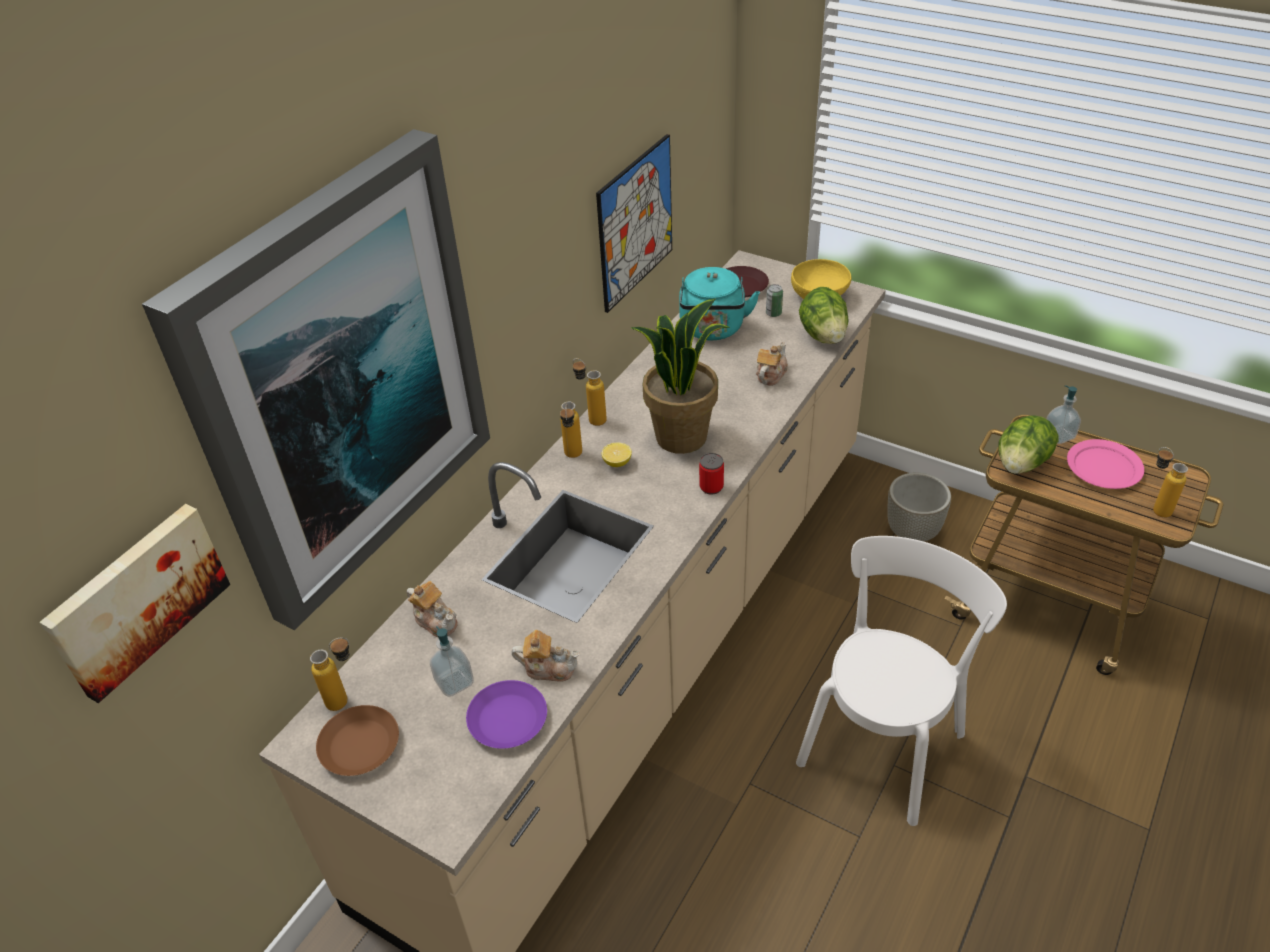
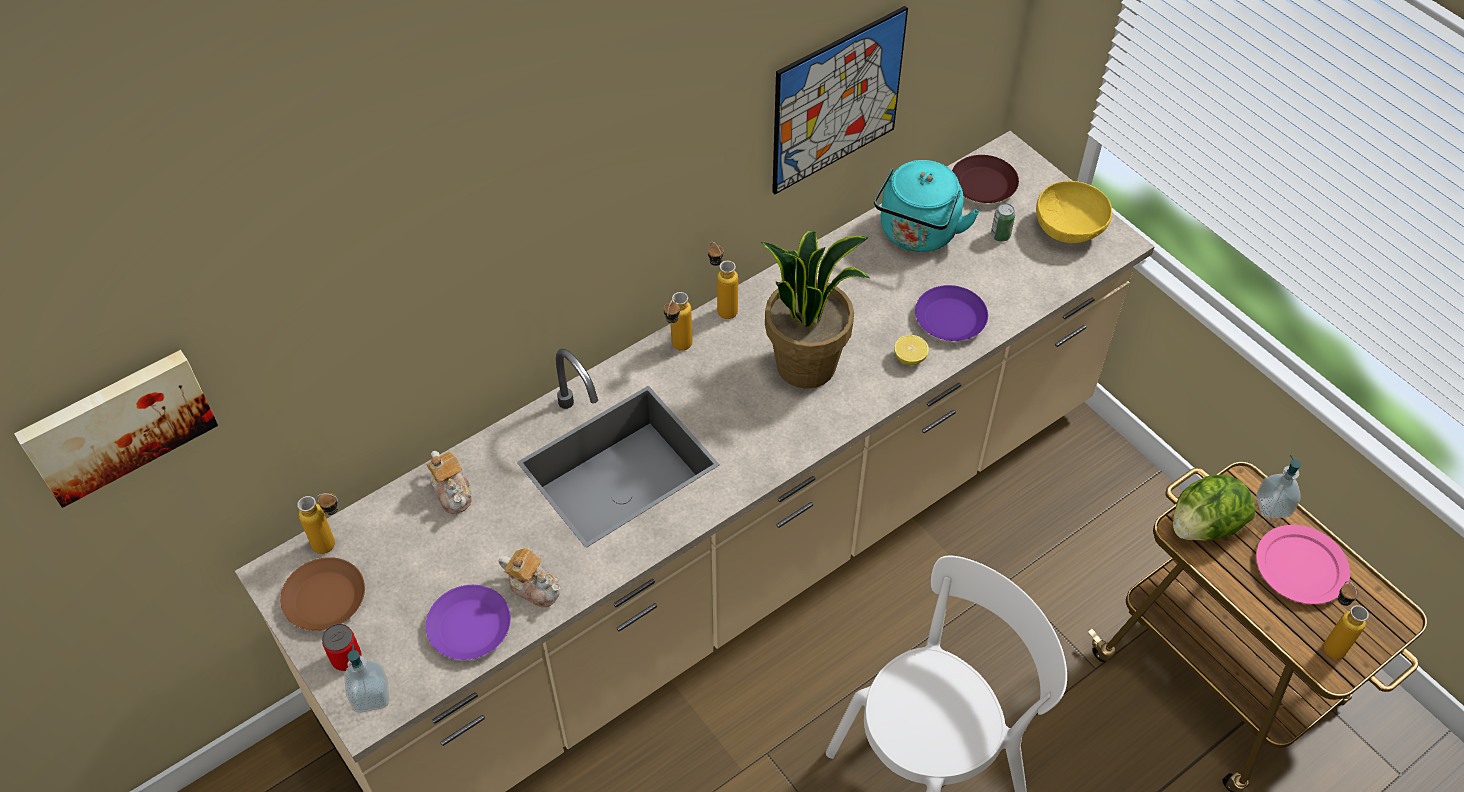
camera: 20 degrees right, 10 degrees up
picture [142,129,490,630] -> none
soap dispenser [430,626,474,697] -> soap dispenser moved to [344,644,389,713]
lemon [602,442,632,467] -> lemon moved to [894,335,929,365]
can [699,453,724,495] -> can moved to [322,624,362,671]
teapot [756,342,788,386] -> purple plate [915,285,988,341]
lettuce [799,287,849,344] -> none
grey planter [887,473,951,542] -> none

